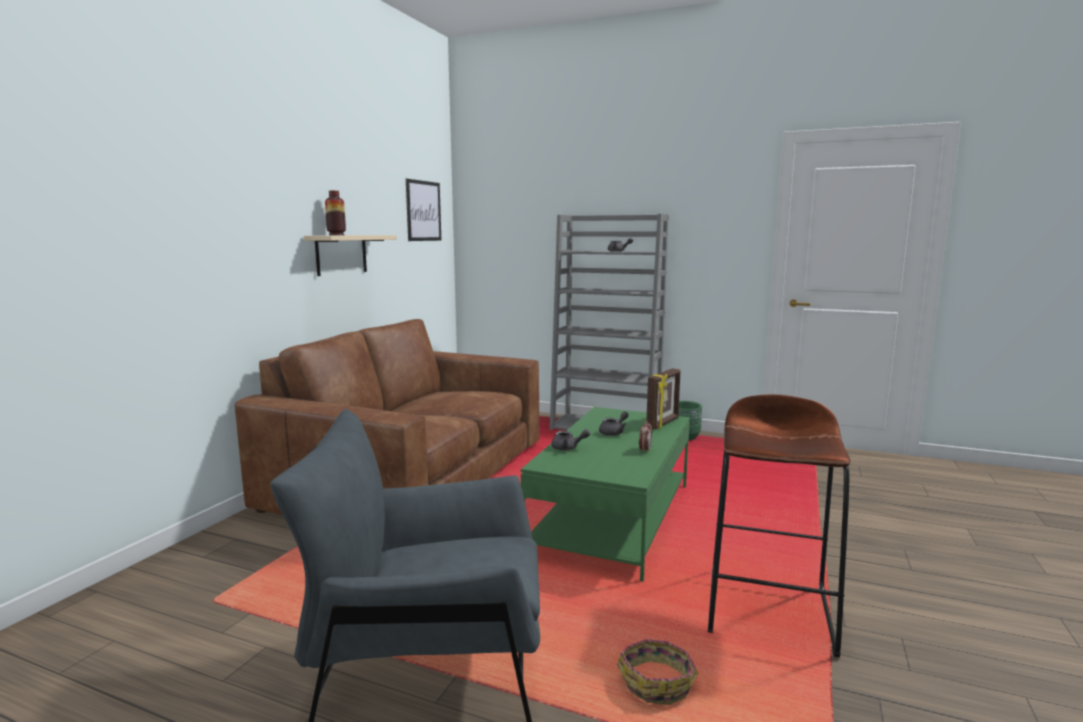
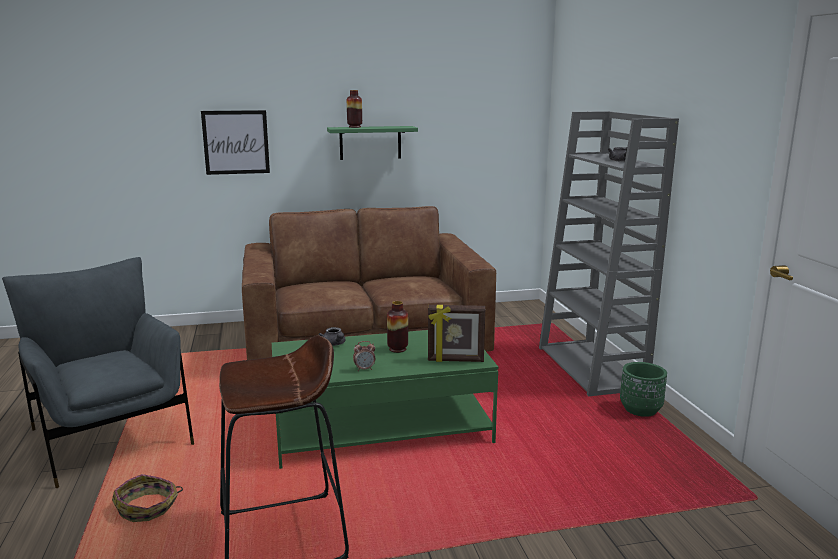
camera: 55 degrees right, 5 degrees up
beige shelf [304,235,397,276] -> green shelf [327,126,418,160]
picture [406,179,441,241] -> picture moved to [201,110,270,175]
grey teapot [599,411,629,436] -> vase [387,301,408,353]

